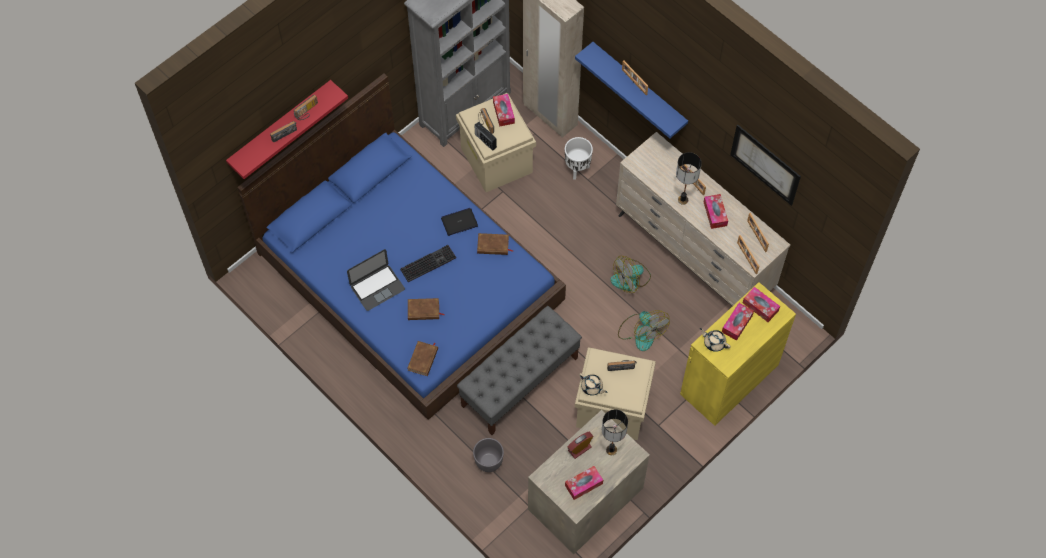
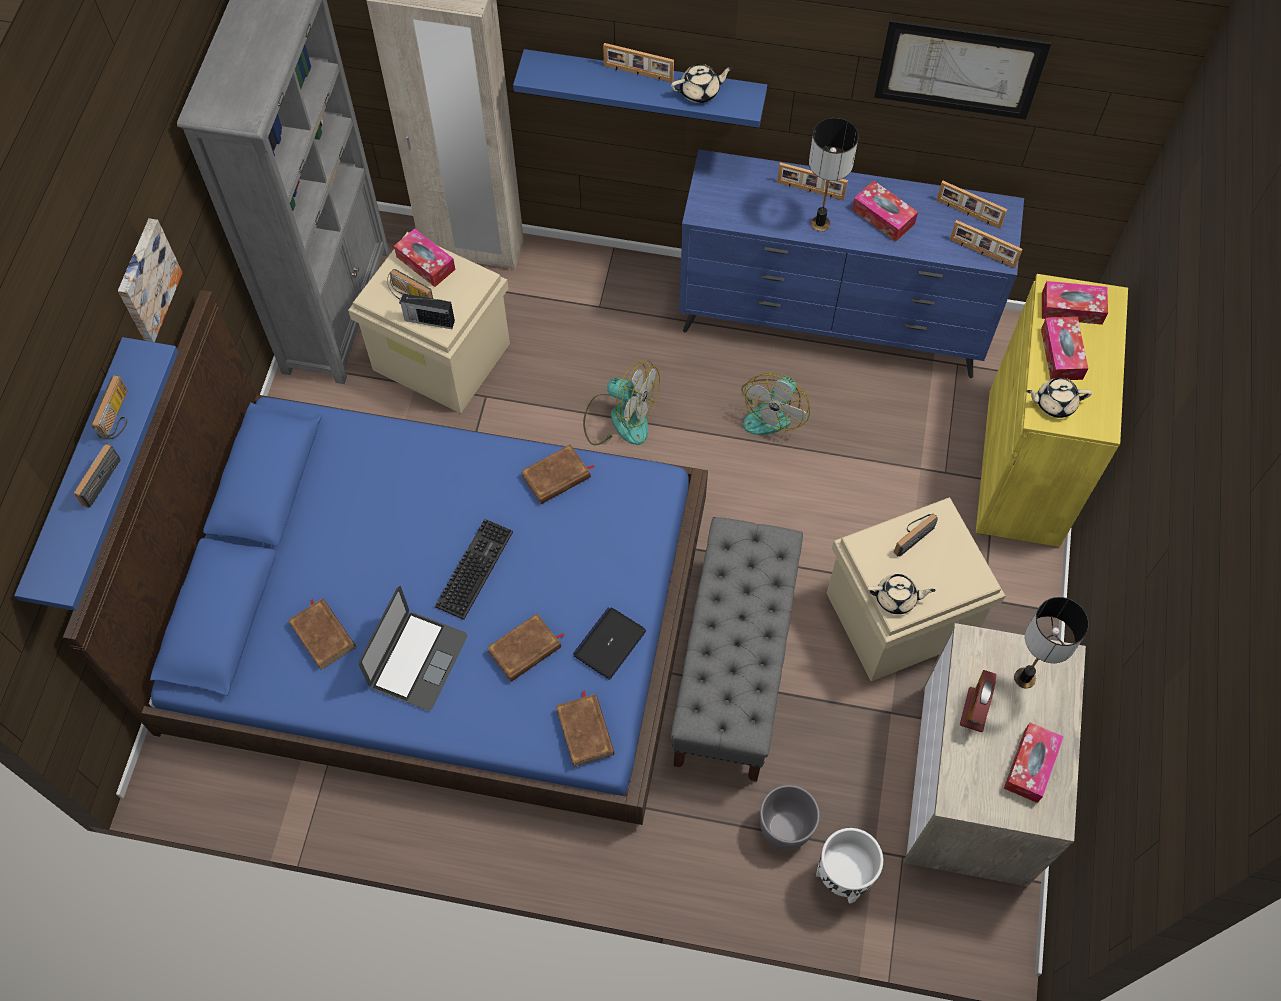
camera: 35 degrees left, 0 degrees up
red shelf [226,80,348,179] -> blue shelf [14,337,178,611]
laptop [441,208,478,236] -> laptop moved to [573,607,646,680]
white planter [565,137,593,180] -> white planter moved to [816,828,883,904]
beige dresser [616,132,790,306] -> blue dresser [679,150,1024,378]
fan [618,310,670,351] -> fan moved to [583,360,660,446]
none -> picture [118,218,182,342]
none -> brown book [288,599,356,670]
none -> beige teapot [671,64,733,103]

